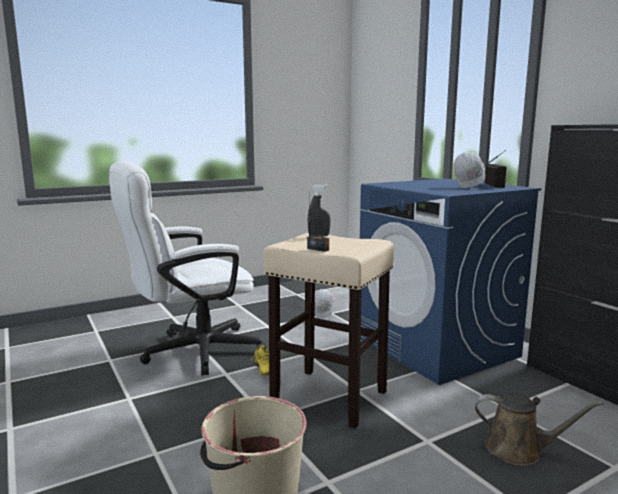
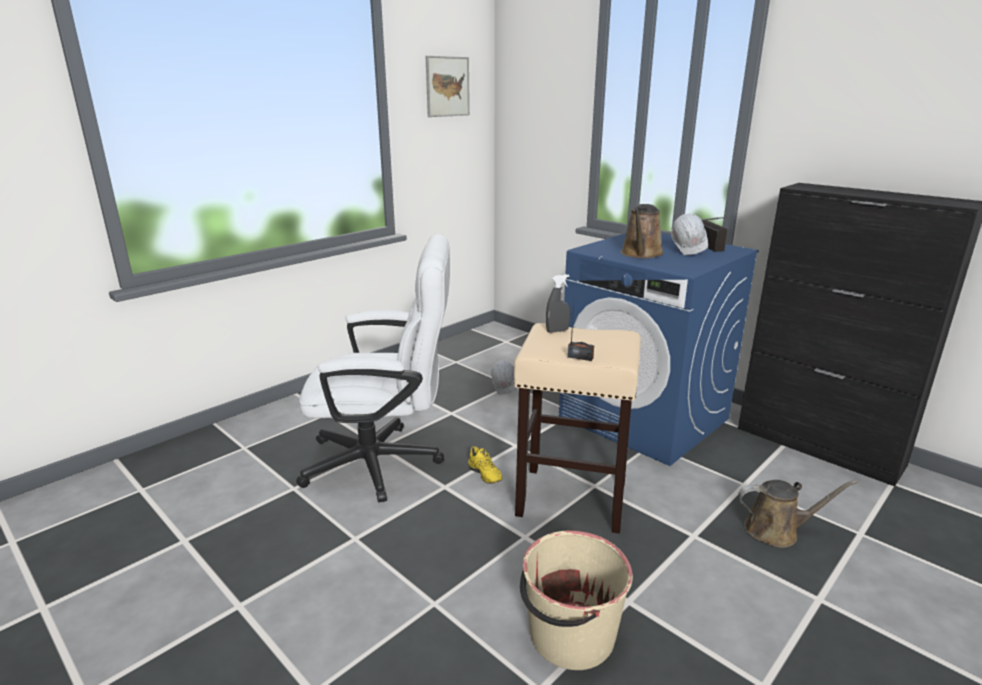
camera: 15 degrees left, 10 degrees up
white office chair [109,161,265,376] -> white office chair turned 135 degrees counterclockwise [296,234,450,503]
none -> picture [426,56,470,117]
none -> brown watering can [621,204,664,259]

